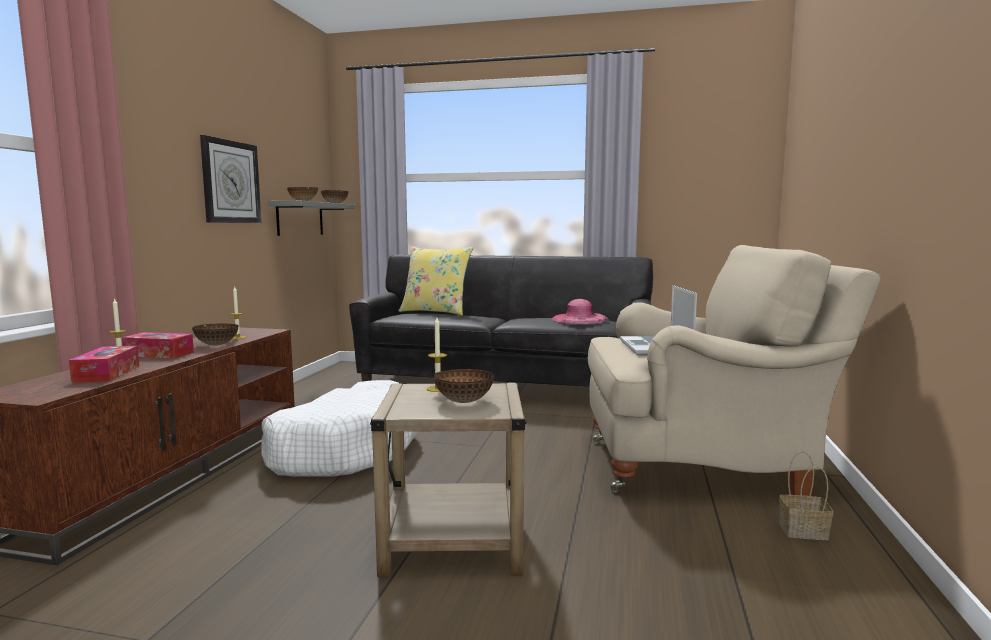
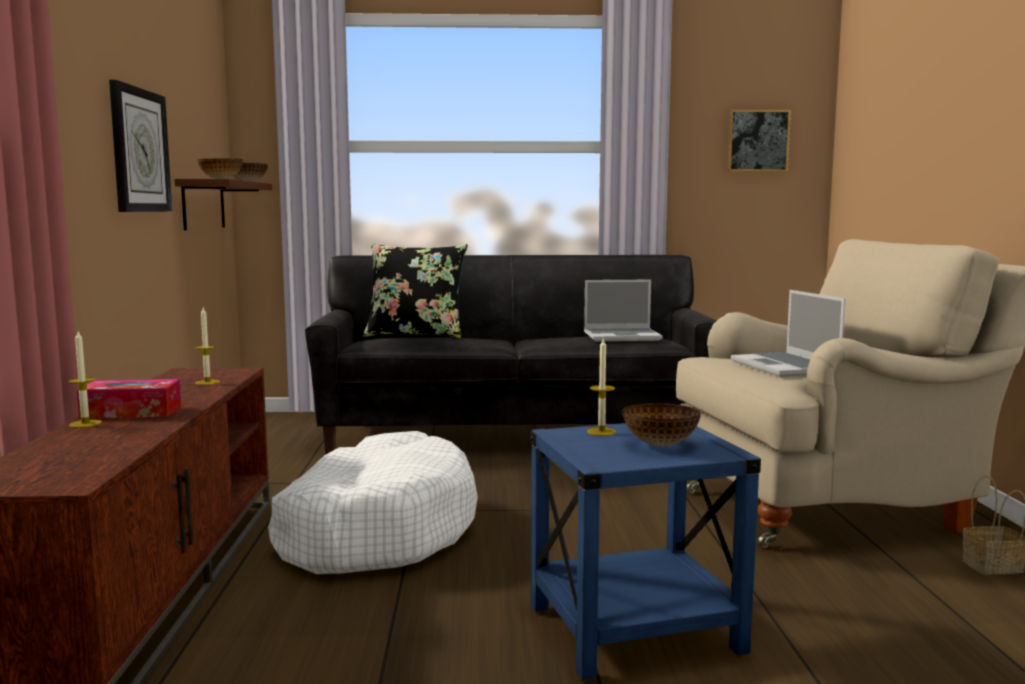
camera: 15 degrees left, 0 degrees up
tissue box [69,346,139,383] -> none
bowl [192,324,239,346] -> none
grey shelf [268,201,355,236] -> brown shelf [174,179,272,230]
beige side table [370,383,527,577] -> blue side table [530,423,761,681]
yellow pillow [399,246,473,316] -> black pillow [363,244,468,338]
pink hat [552,299,609,324] -> laptop [584,280,663,341]
none -> picture [727,110,791,172]

